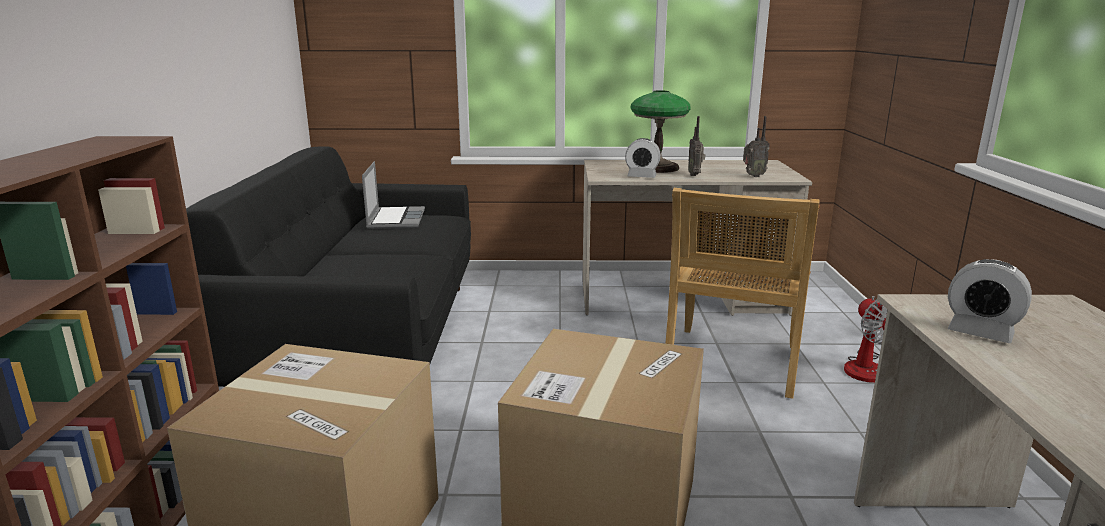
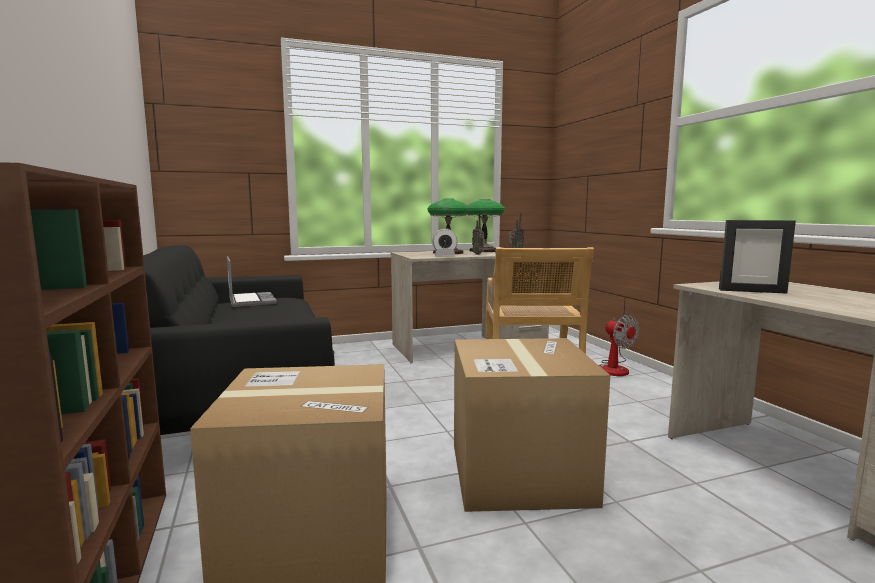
camera: 20 degrees left, 10 degrees down
alarm clock [947,259,1032,343] -> picture frame [719,220,796,294]
none -> table lamp [467,199,505,252]

